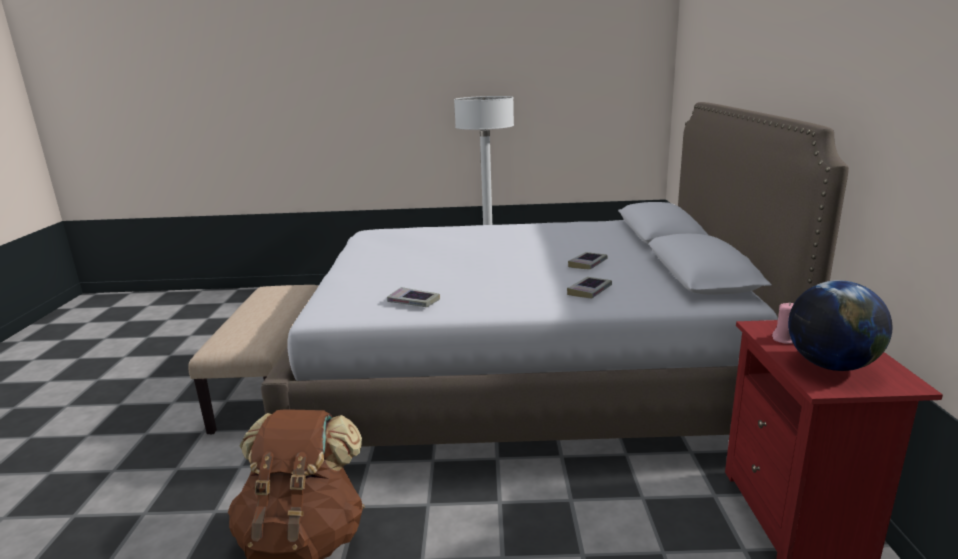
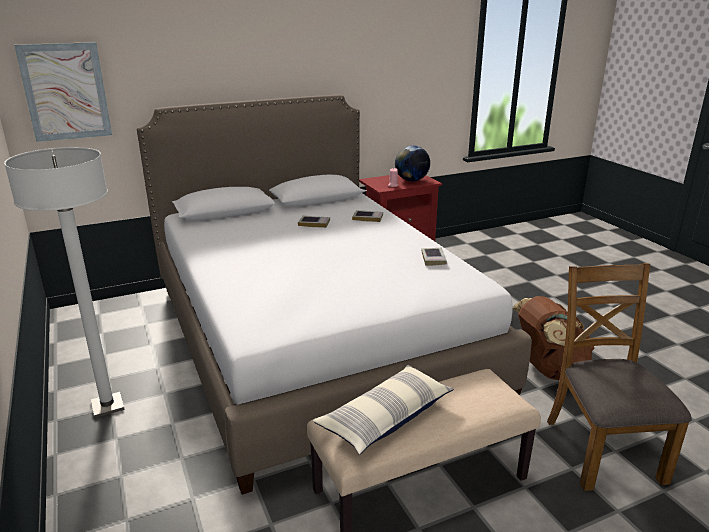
camera: 115 degrees left, 5 degrees up
none -> picture [14,42,112,142]
none -> pillow [313,365,454,455]
none -> brown chair [547,263,692,491]

